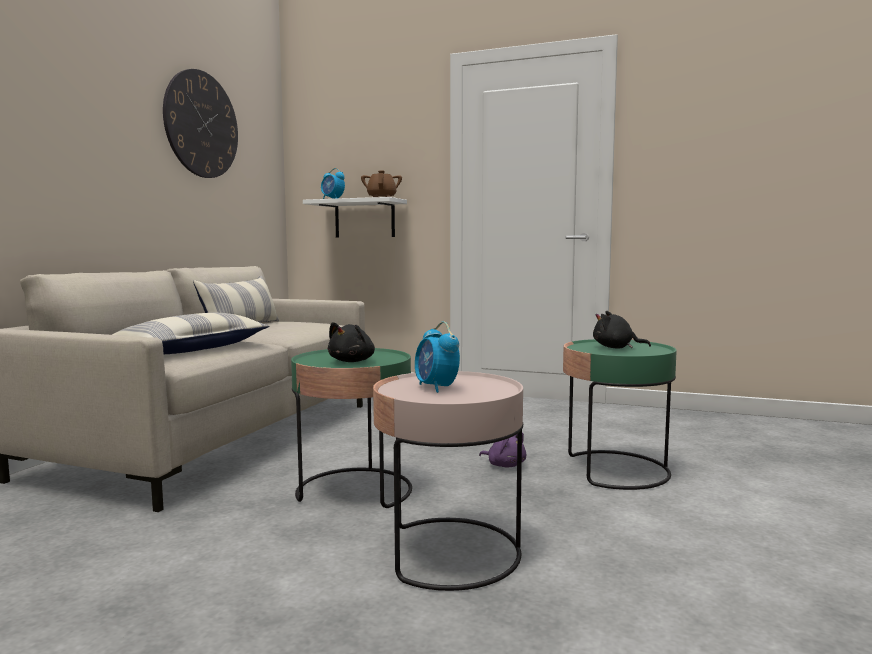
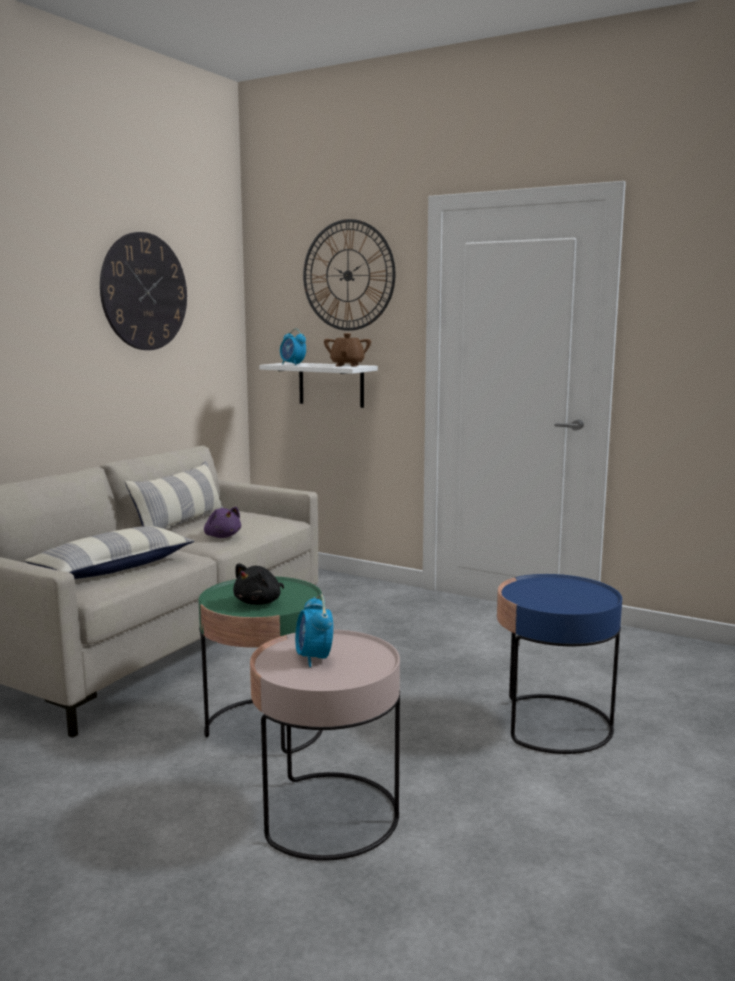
camera: 10 degrees right, 5 degrees up
purple plush toy [479,433,526,468] -> purple plush toy moved to [204,507,241,538]
green side table [563,339,677,490] -> blue side table [497,574,622,754]
black plush toy [593,311,651,348] -> none
none -> wall clock [303,219,396,331]

